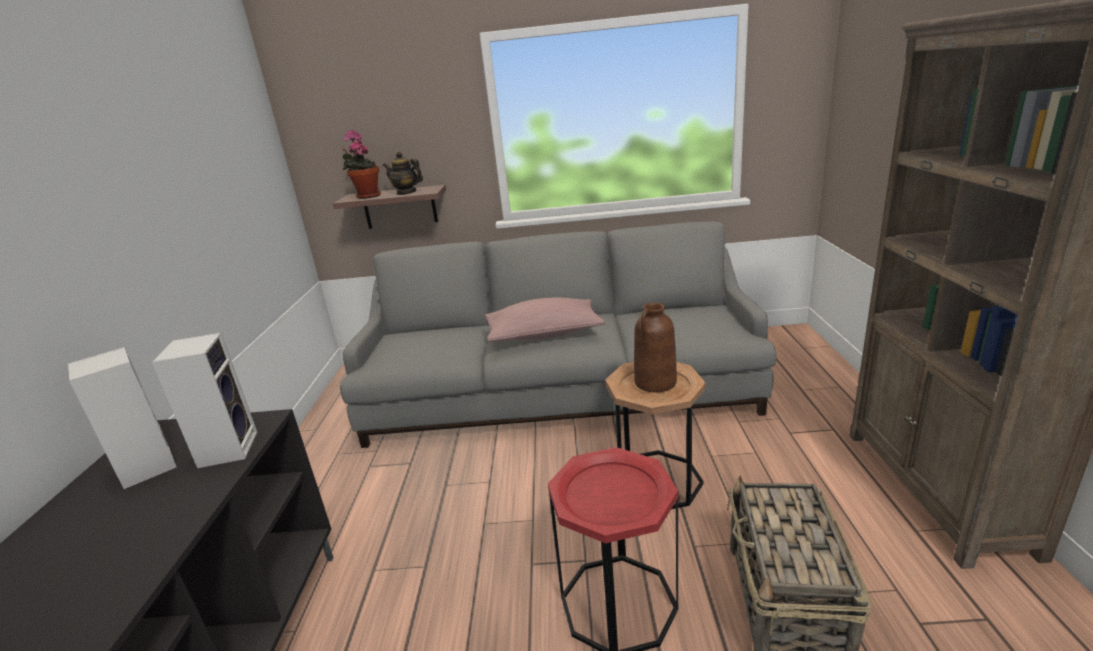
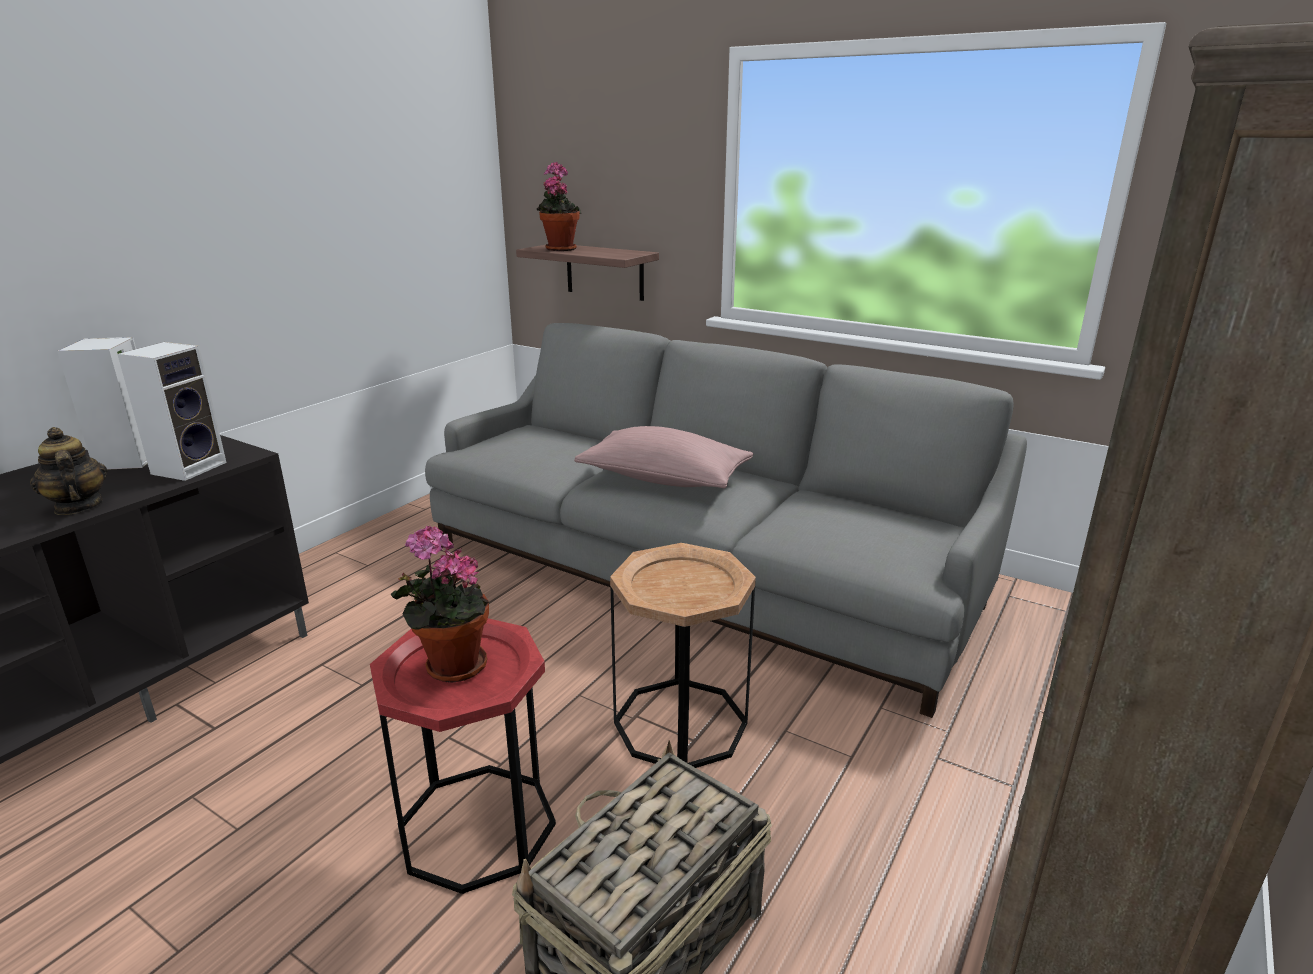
camera: 30 degrees right, 0 degrees up
teapot [383,152,423,195] -> teapot moved to [30,427,107,515]
brown vase [634,303,677,392] -> none
none -> potted plant [391,525,489,682]

